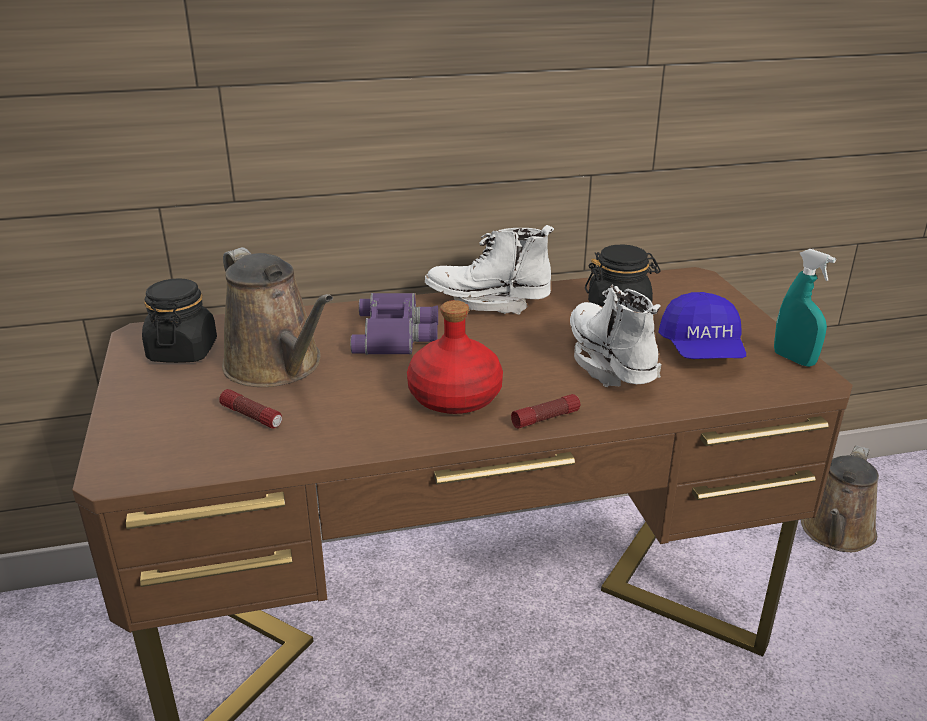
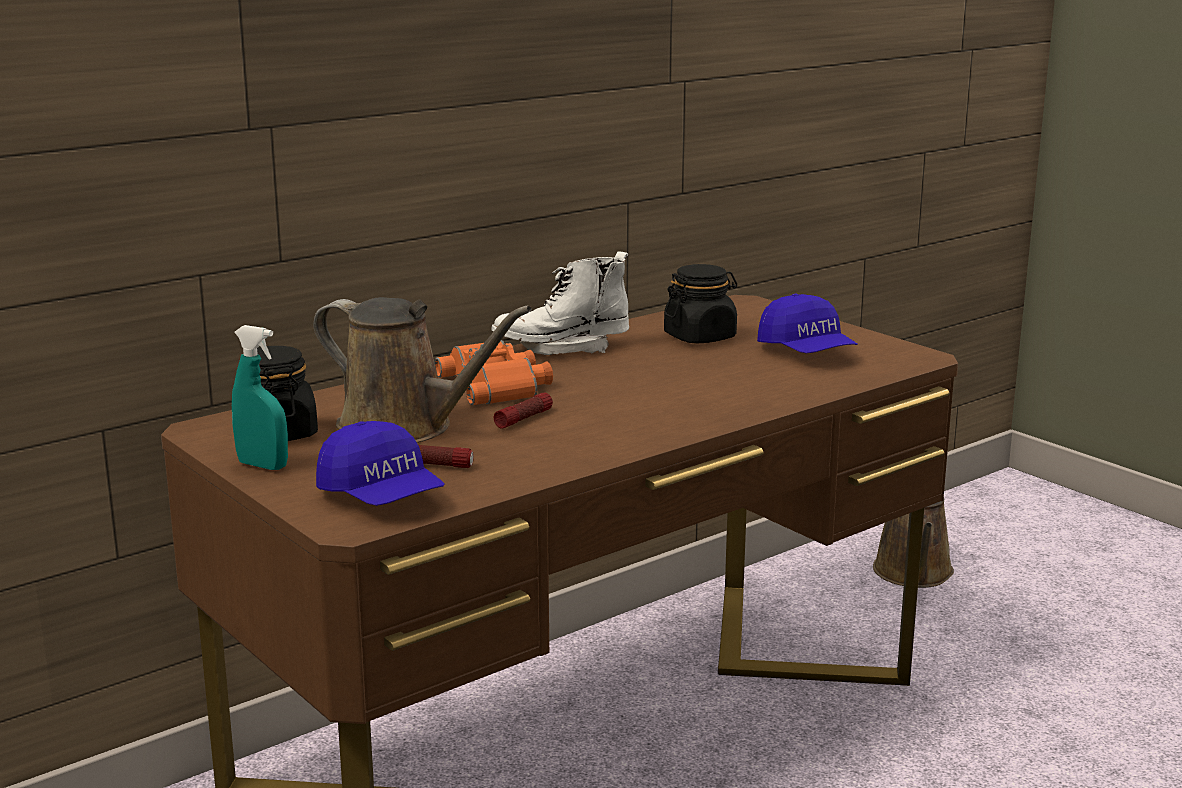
camera: 25 degrees left, 10 degrees down
purple binoculars [350,293,438,355] -> orange binoculars [435,340,553,405]
red bottle [407,300,503,414] -> none
flashlight [511,394,580,429] -> flashlight moved to [494,392,553,428]
white boot [570,285,662,387] -> none
turquoise spray bottle [774,249,836,367] -> turquoise spray bottle moved to [232,325,288,470]
none -> blue cap [316,421,445,506]

